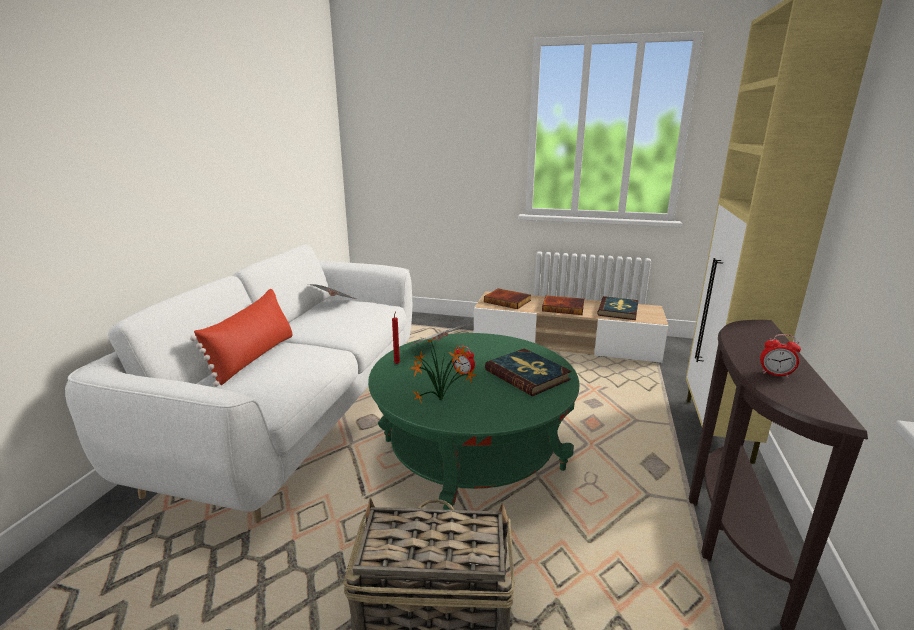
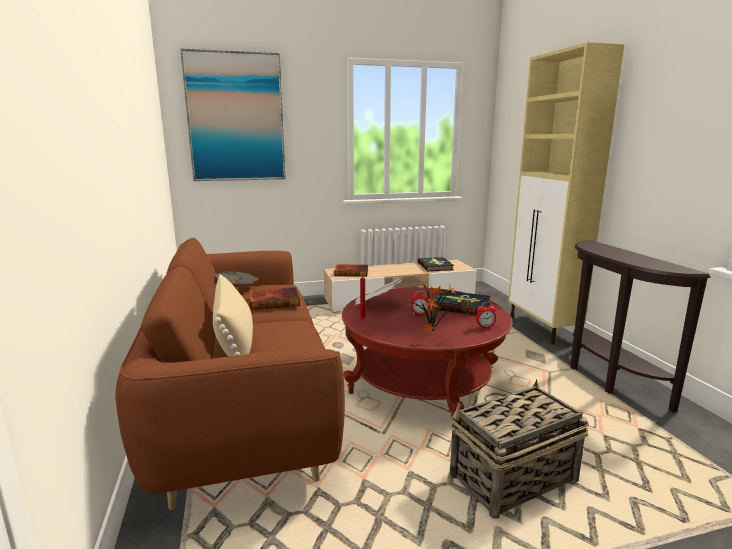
camera: 30 degrees left, 5 degrees down
white sofa [65,244,412,523] -> brown sofa [115,238,345,510]
red pillow [190,289,293,387] -> beige pillow [213,274,253,357]
green coffee table [368,333,580,510] -> red coffee table [342,288,513,417]
book [542,295,584,315] -> book moved to [250,287,300,310]
alarm clock [760,334,801,378] -> alarm clock moved to [476,302,496,328]
none -> picture [180,48,286,181]

